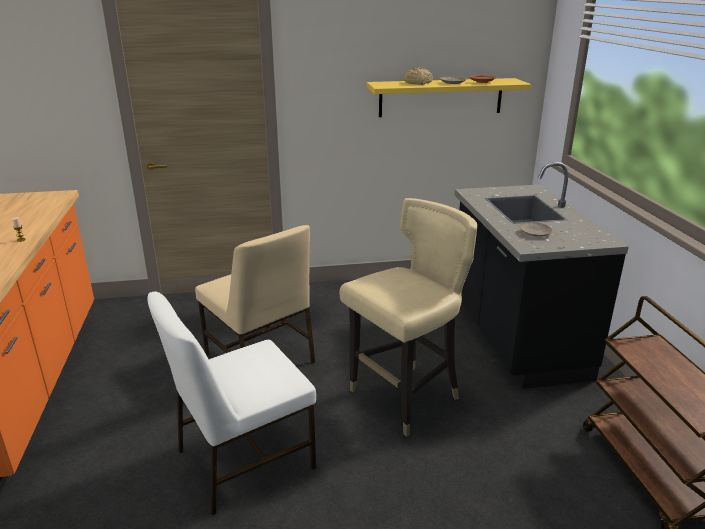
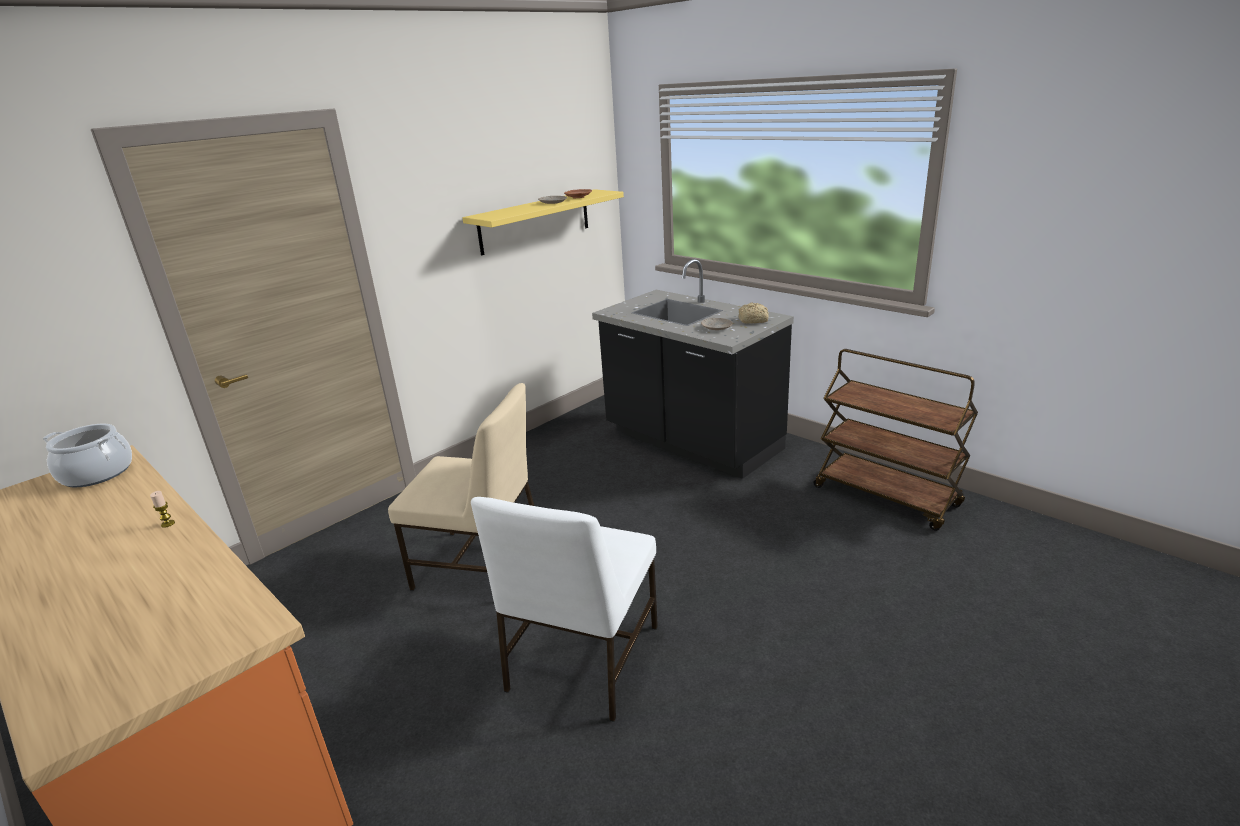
camera: 35 degrees left, 0 degrees up
beige chair [339,198,477,437] -> none
bread [404,68,433,85] -> bread moved to [739,303,769,324]
none -> cooking pot [43,423,132,488]

